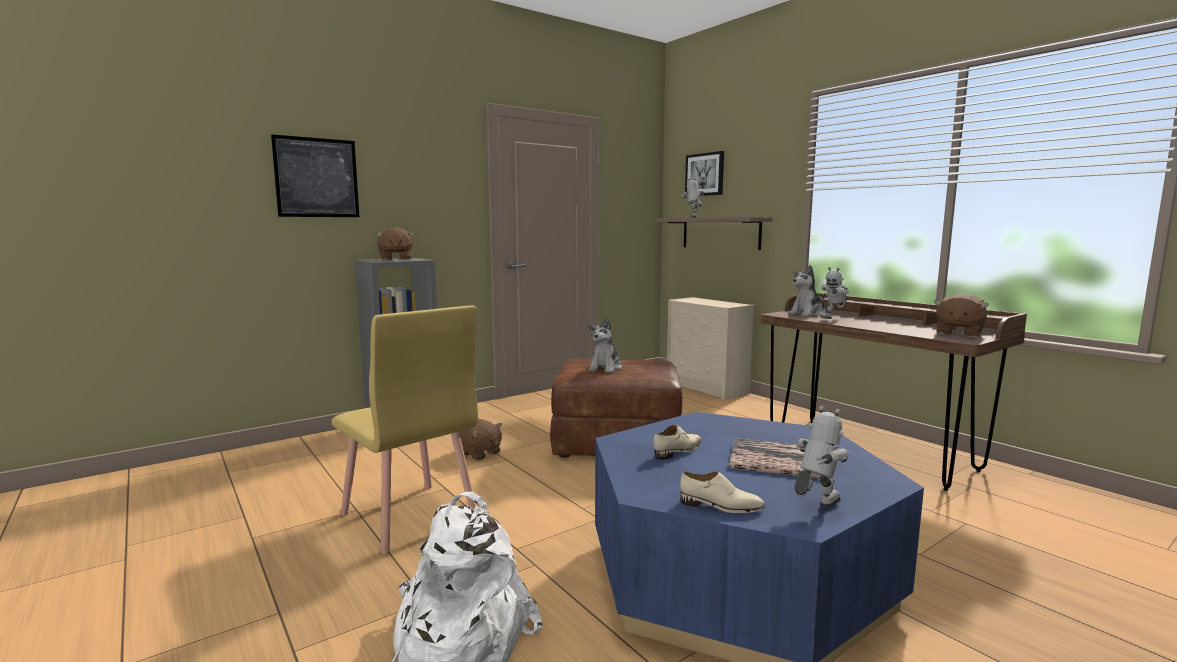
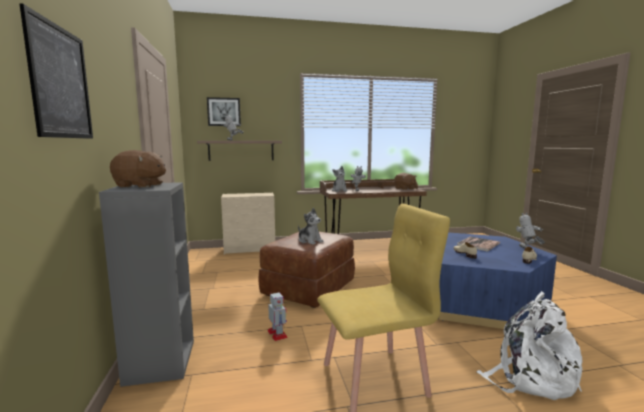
camera: 65 degrees left, 0 degrees up
brown plush toy [459,419,502,460] -> toy robot [268,292,288,341]

